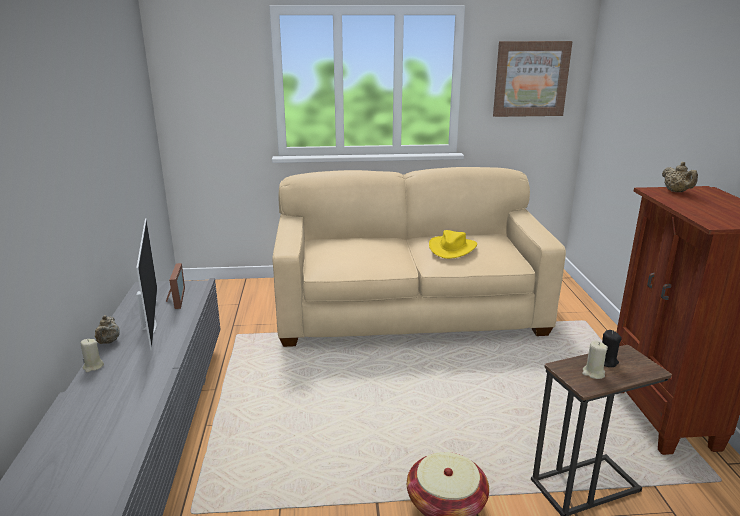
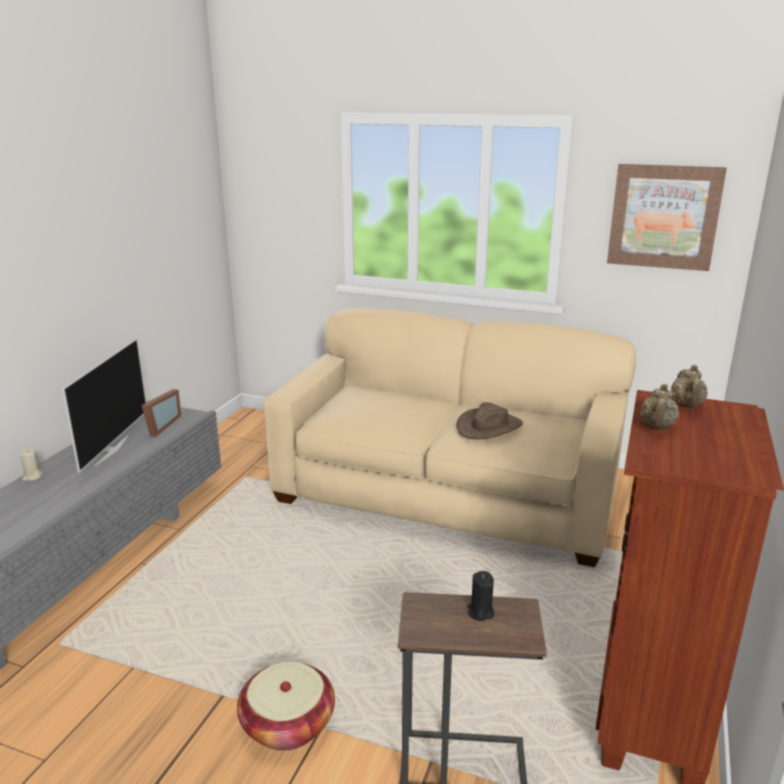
camera: 25 degrees right, 0 degrees up
beige teapot [95,315,120,344] -> beige teapot moved to [640,384,679,430]
yellow hat [429,230,477,259] -> brown hat [456,402,523,439]
beige candle [582,340,608,379] -> none

